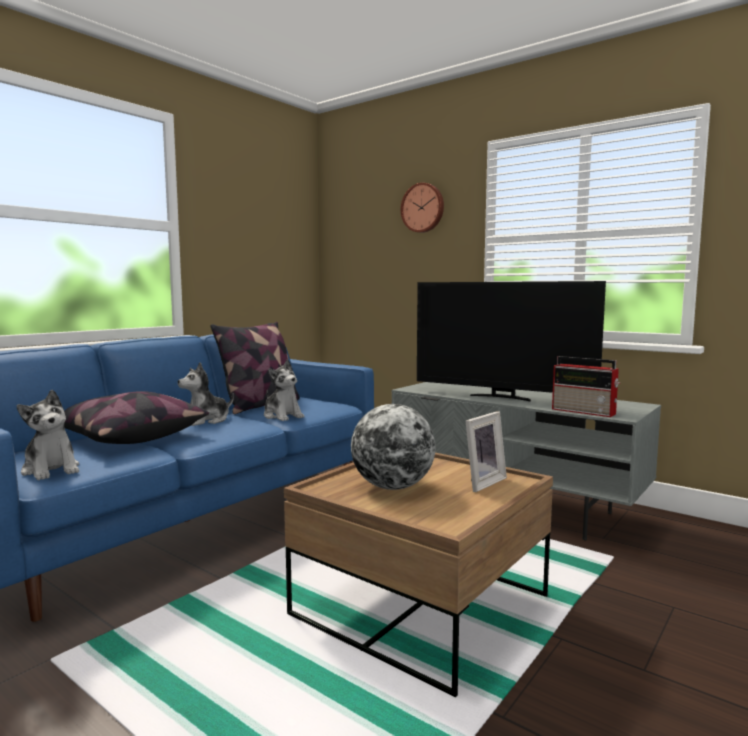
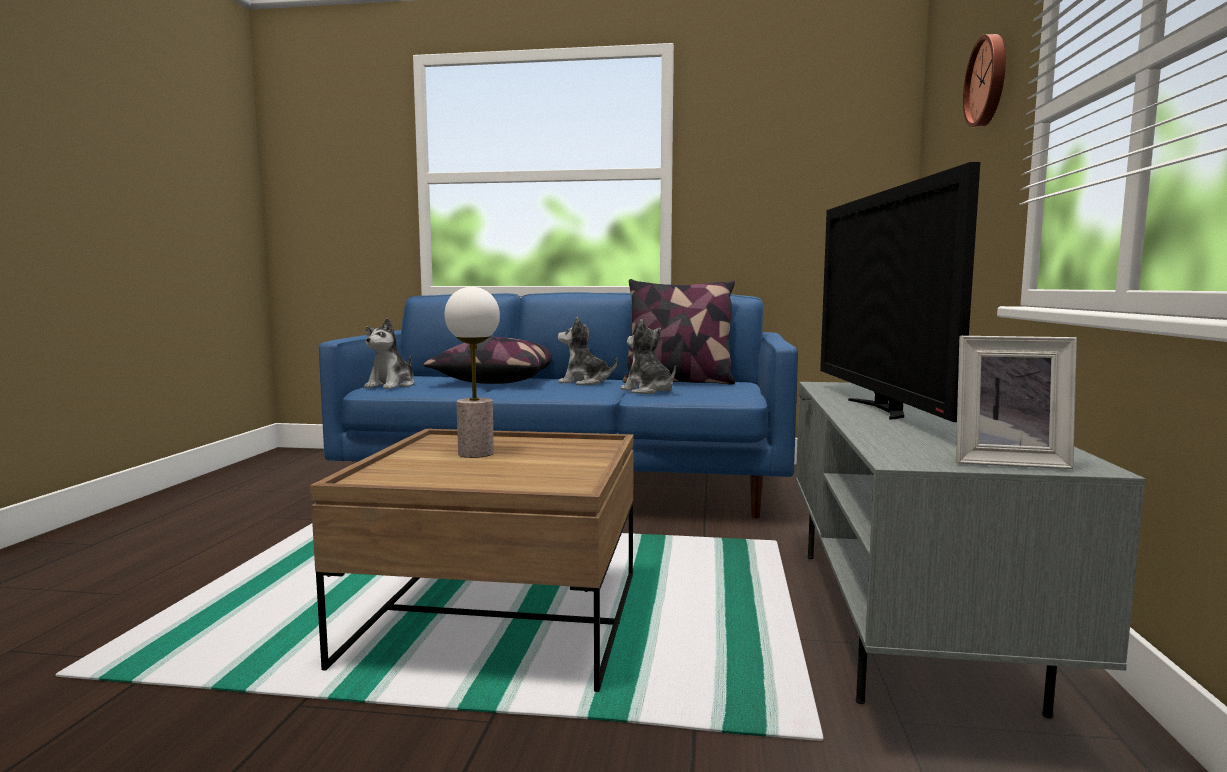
camera: 60 degrees right, 0 degrees up
plush toy [264,359,304,421] -> plush toy turned 120 degrees clockwise [621,319,676,394]
globe [351,404,436,490] -> table lamp [445,287,500,458]
picture frame [465,411,507,492] -> picture frame moved to [956,336,1077,469]
radio [552,356,620,417] -> none

